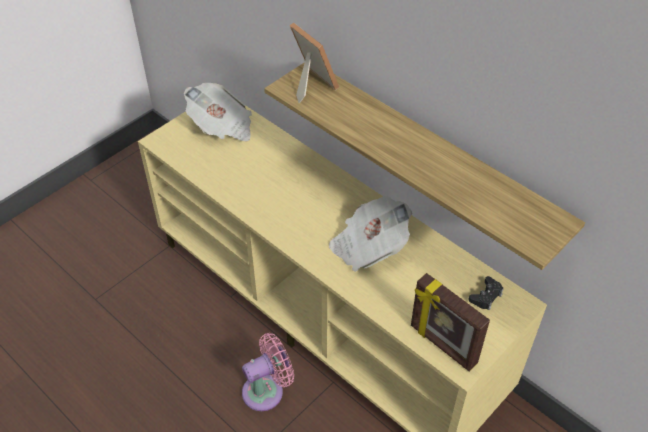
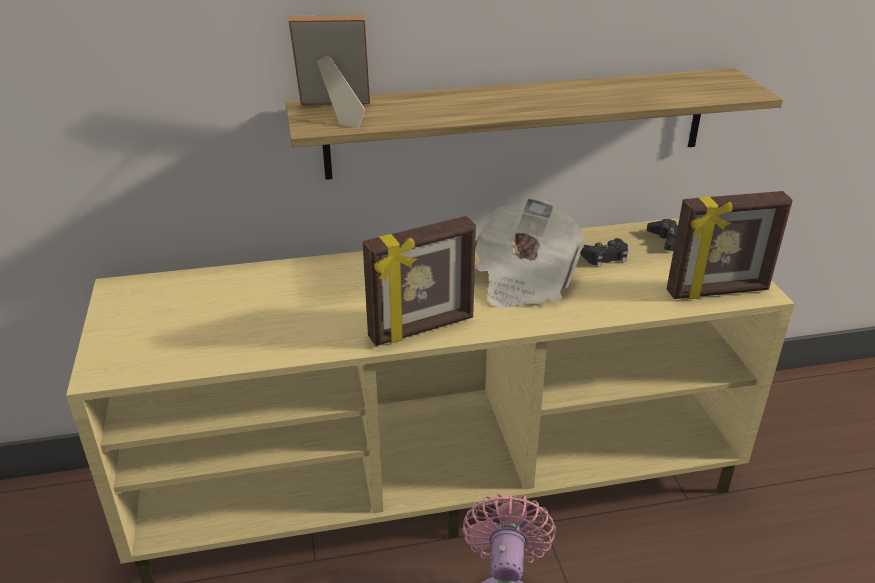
camera: 55 degrees left, 15 degrees down
newspaper [184,83,252,142] -> none
none -> picture frame [363,216,476,346]
none -> black game controller [580,238,628,267]

